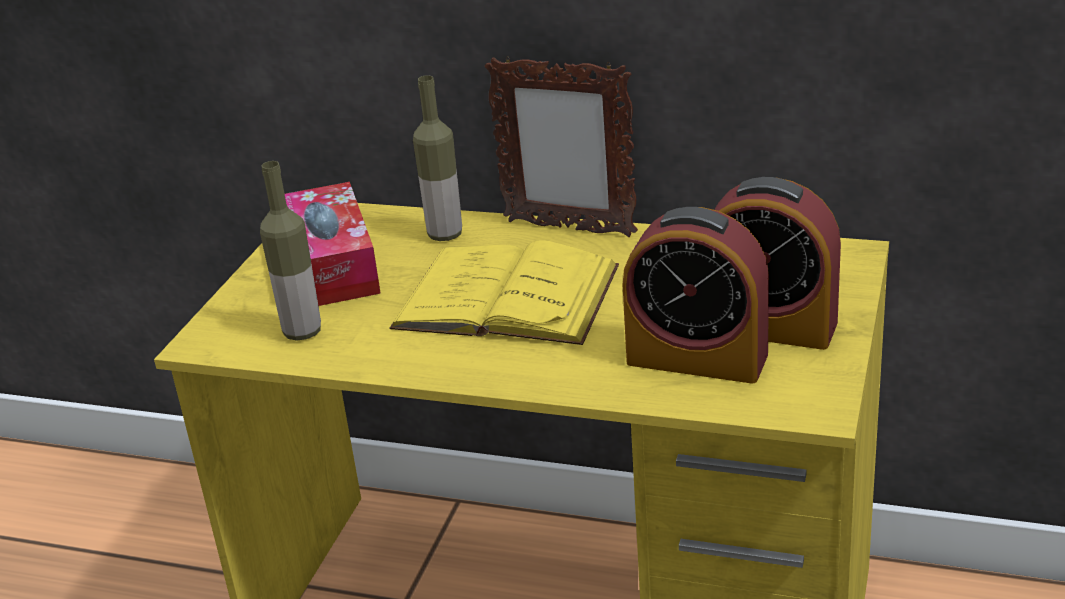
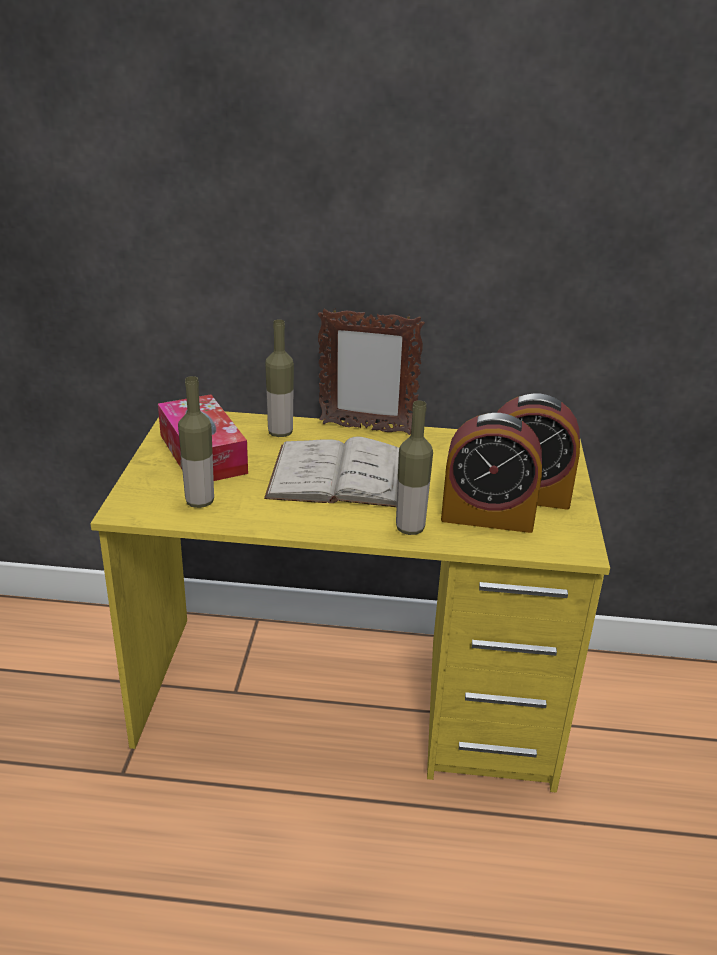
camera: 15 degrees left, 0 degrees up
yellow book [390,240,619,345] -> white book [264,437,399,507]
none -> bottle [396,401,433,535]

